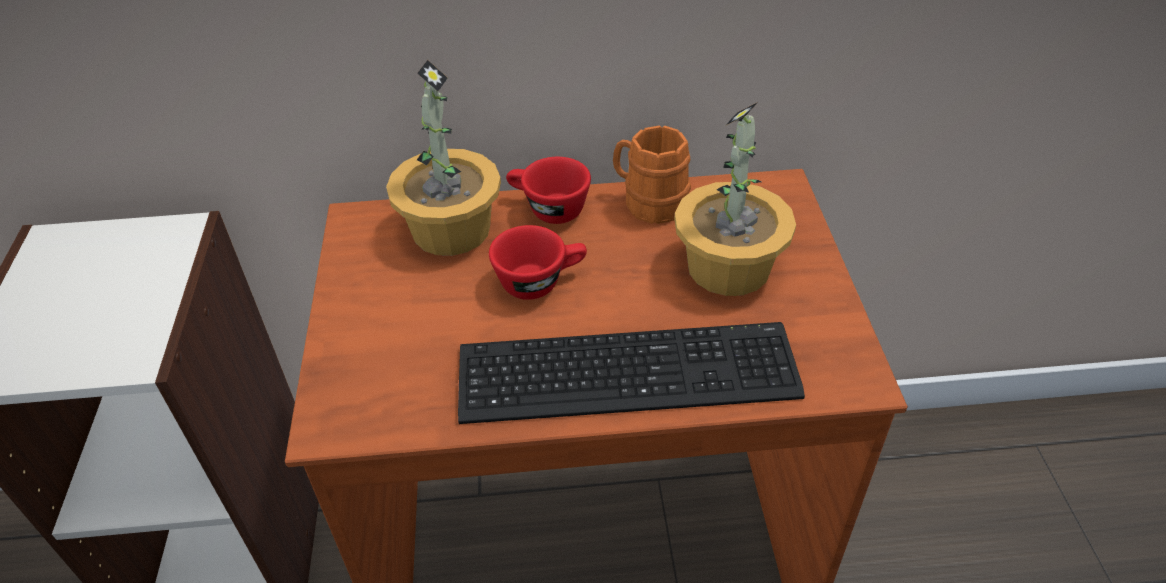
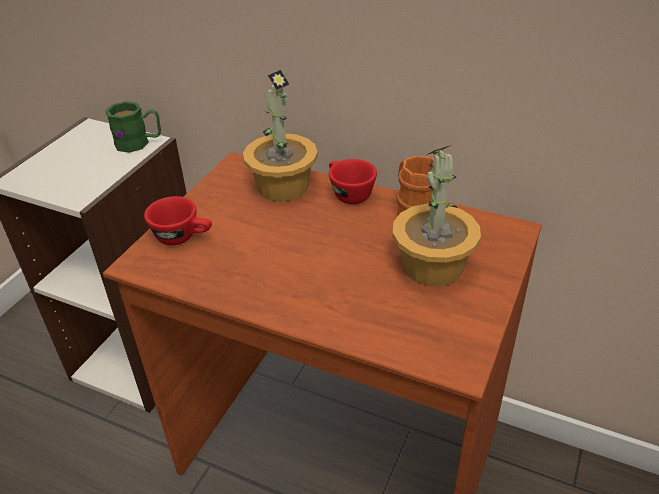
camera: 30 degrees right, 5 degrees down
keyboard [458,322,805,424] -> none
red cup [489,225,587,300] -> red cup moved to [144,196,212,245]
none -> green mug [105,101,161,153]

